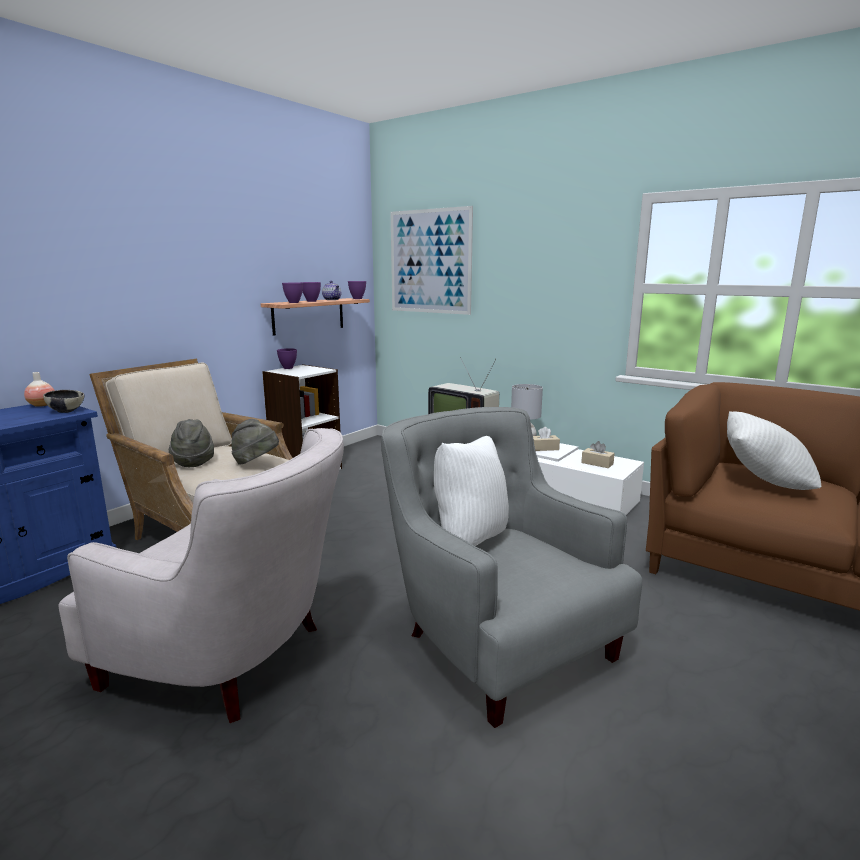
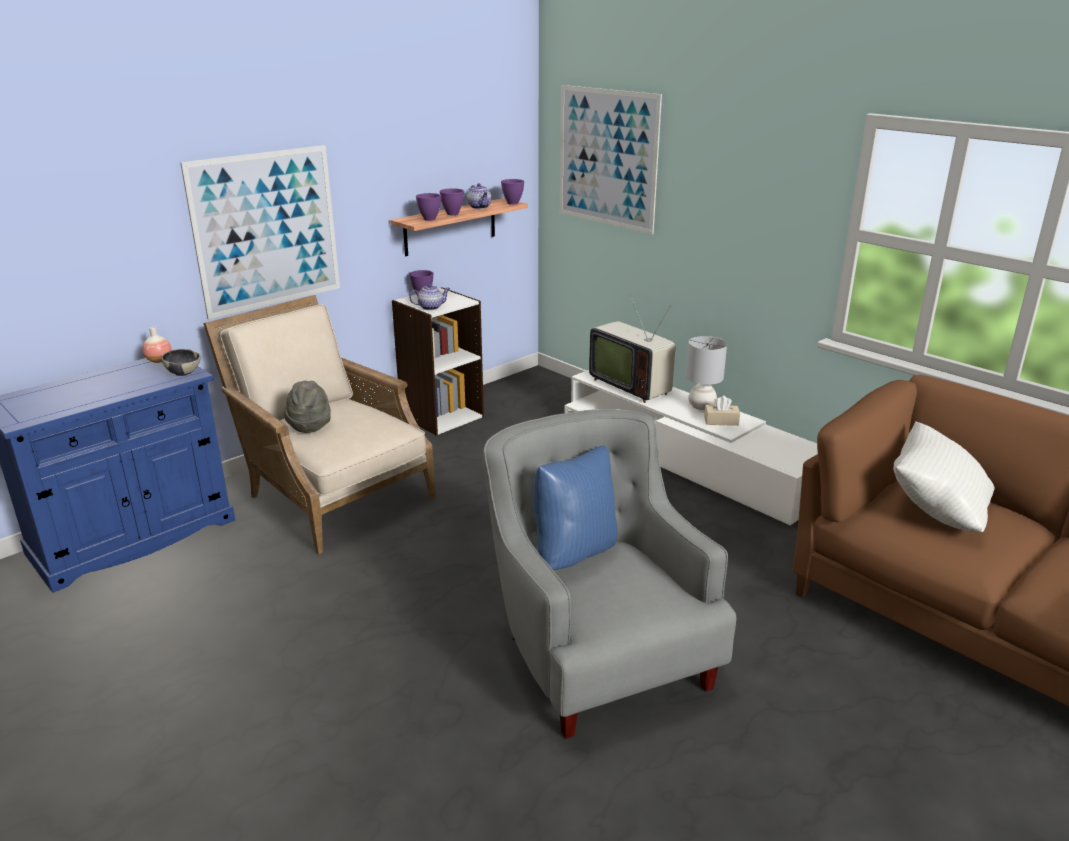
camera: 10 degrees right, 10 degrees up
white armchair [59,428,344,723] -> none
grey hat [231,419,279,465] -> none
white pillow [434,436,509,546] -> blue pillow [533,445,618,570]
beige tissue box [581,441,615,468] -> none
none -> picture [180,145,340,319]
none -> teapot [410,284,450,310]

